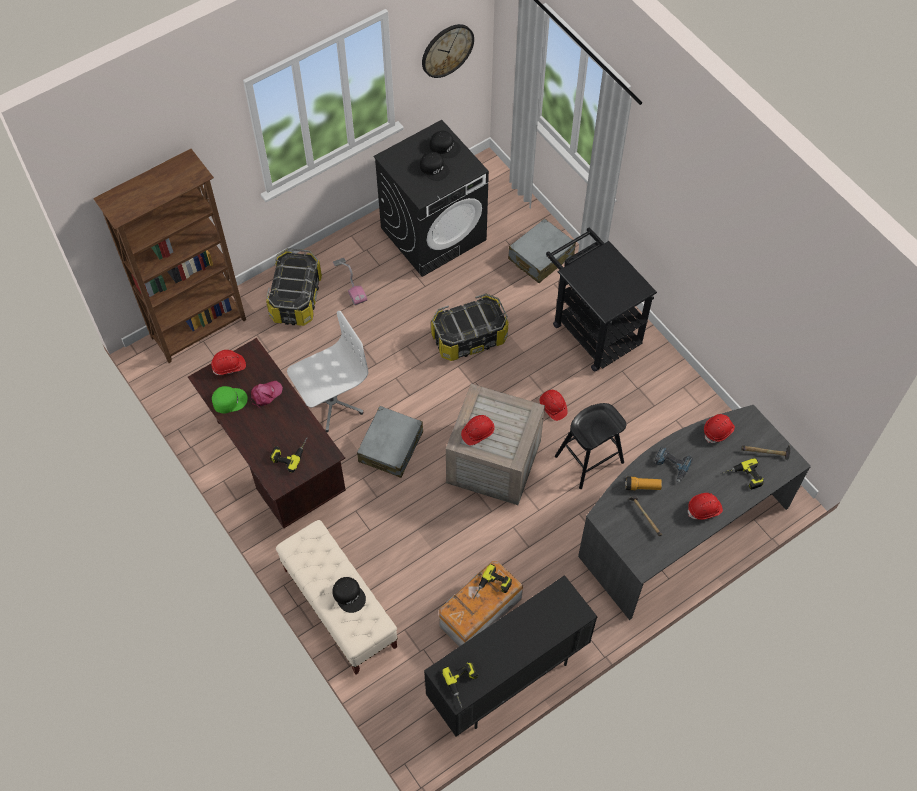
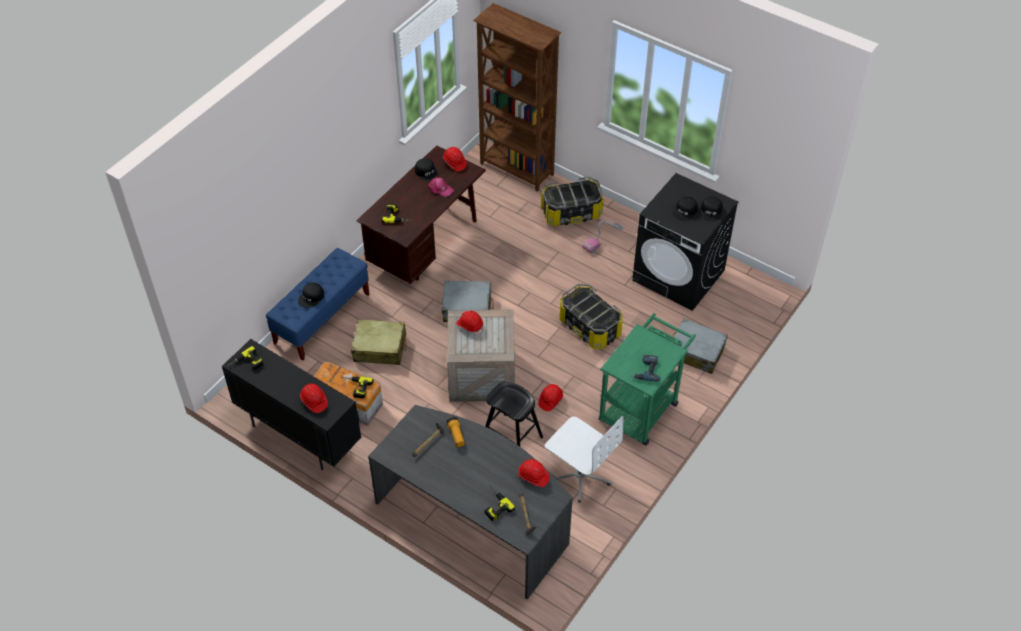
camera: 70 degrees right, 10 degrees down
green cap [212,386,248,414] -> black cap [415,158,439,181]
beige bench [276,520,398,675] -> blue bench [266,248,370,361]
white office chair [287,311,368,432] -> white office chair moved to [545,416,624,503]
wall clock [422,24,474,78] -> none
black cart [546,228,657,371] -> green cart [599,313,696,446]
power drill [654,446,693,483] -> power drill moved to [633,355,660,382]
red hard hat [688,493,723,520] -> red hard hat moved to [300,384,328,413]
none -> beige suitcase [351,319,406,365]

